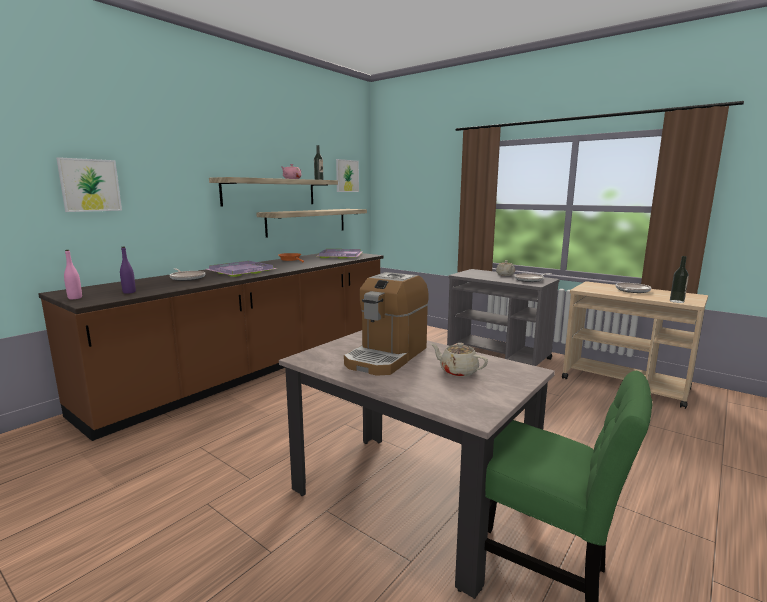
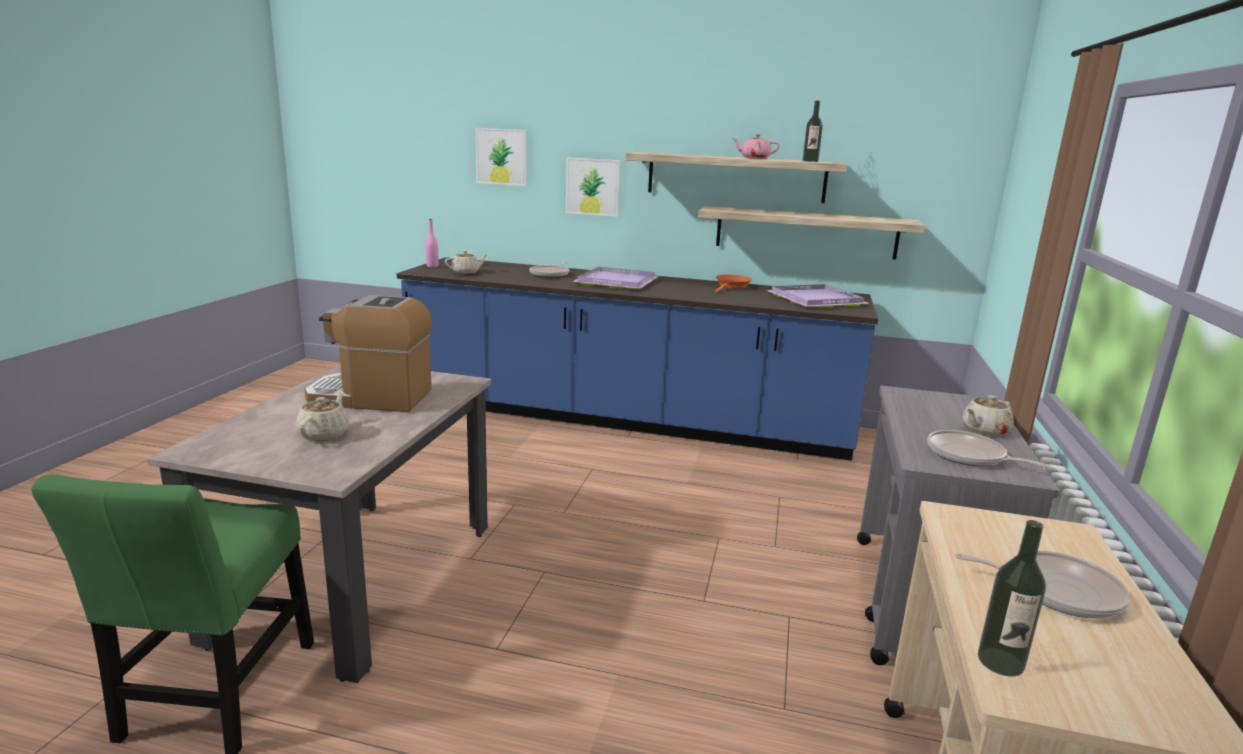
camera: 65 degrees right, 5 degrees up
brown counter [38,253,384,441] -> blue counter [397,257,878,461]
purple bottle [120,247,136,294] -> beige teapot [445,251,488,274]
picture [336,159,359,192] -> picture moved to [566,158,620,217]

